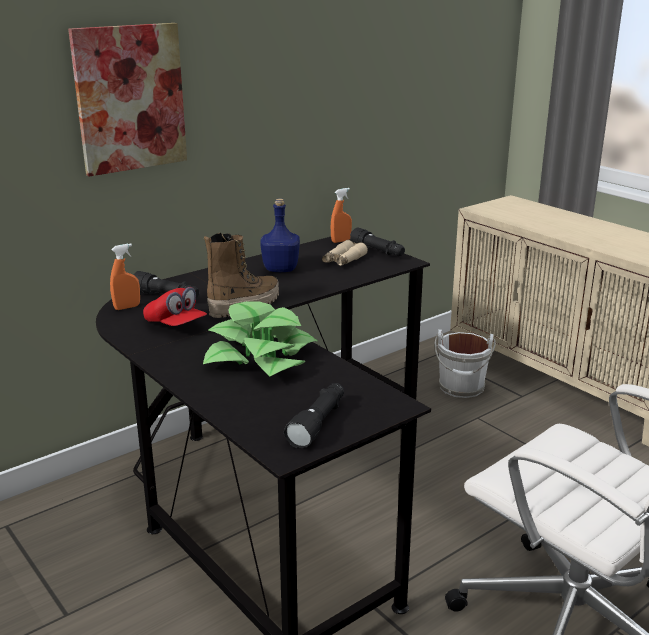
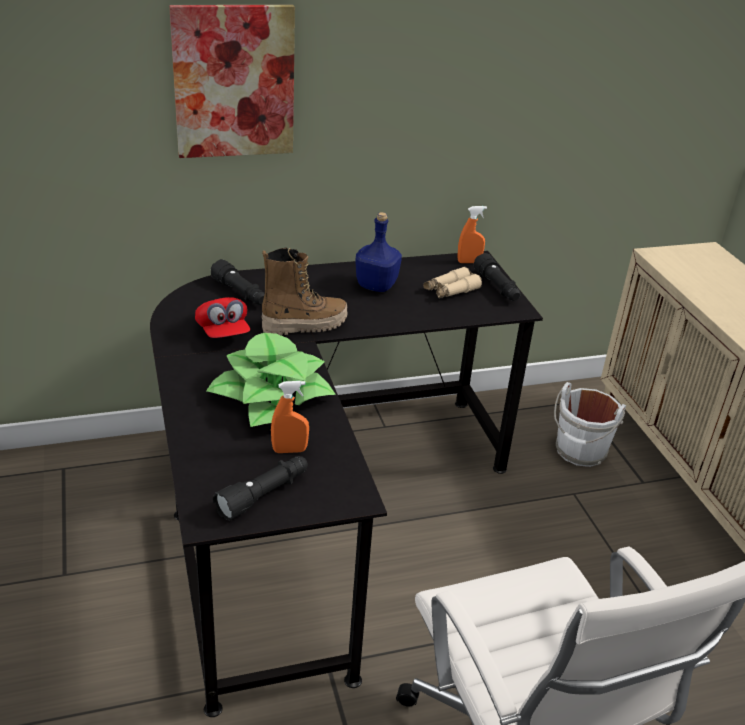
camera: 20 degrees right, 10 degrees up
orange spray bottle [110,244,140,310] -> orange spray bottle moved to [271,381,309,453]

